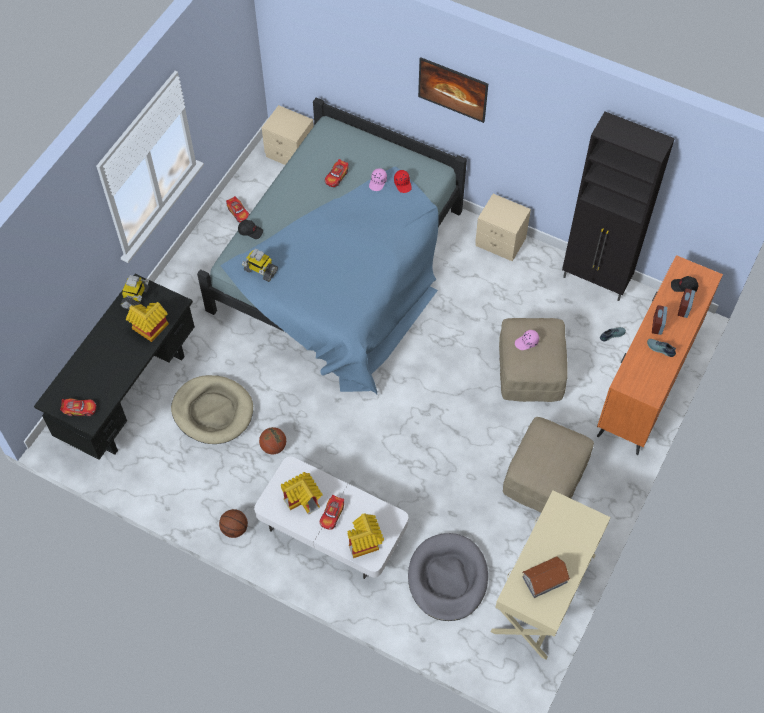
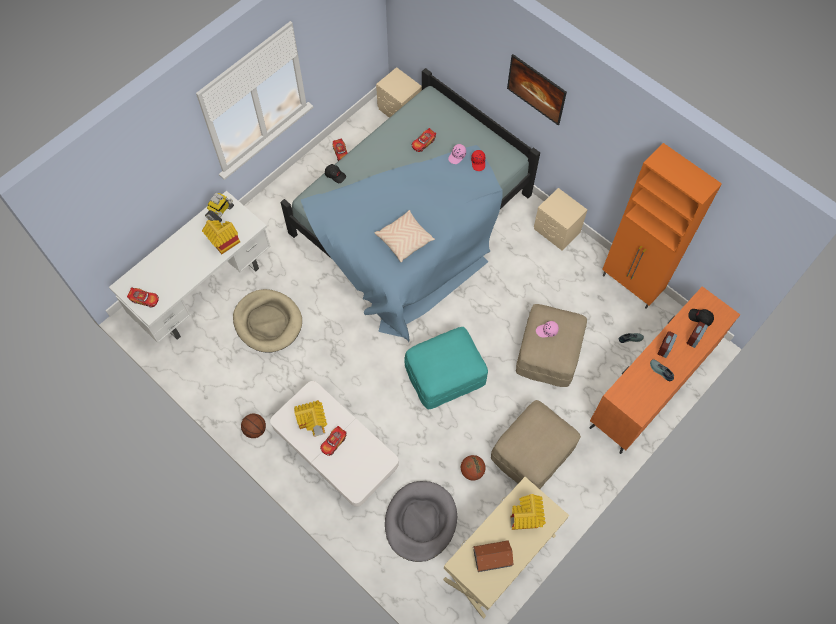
camera: 15 degrees right, 5 degrees up
black desk [34,274,195,460] -> white desk [109,191,270,343]
toy robot [242,249,278,282] -> none
basketball [259,427,286,454] -> basketball moved to [461,455,486,480]
toy house [347,513,384,558] -> toy house moved to [510,494,546,530]
black cabinet [562,112,675,301] -> orange cabinet [602,143,722,309]
none -> beige pillow [374,210,435,263]
none -> turquoise ottoman [404,327,488,409]

